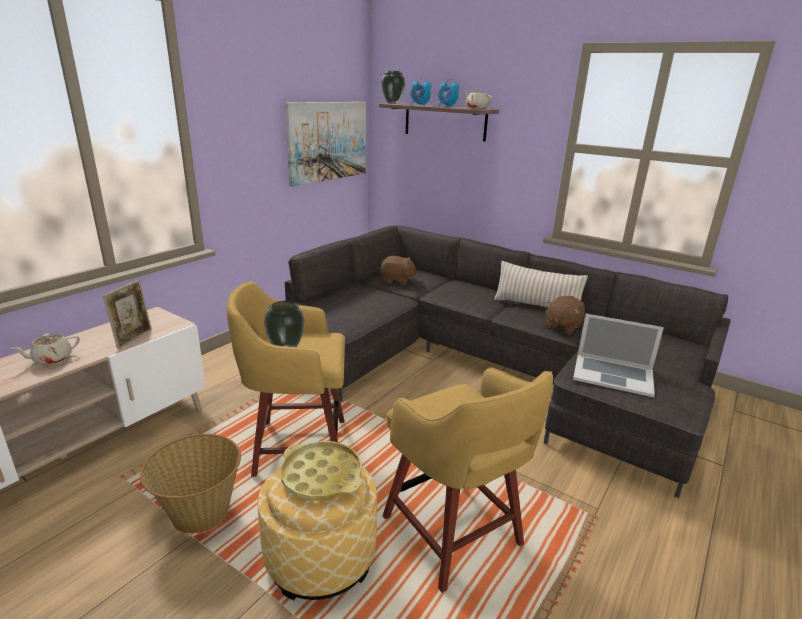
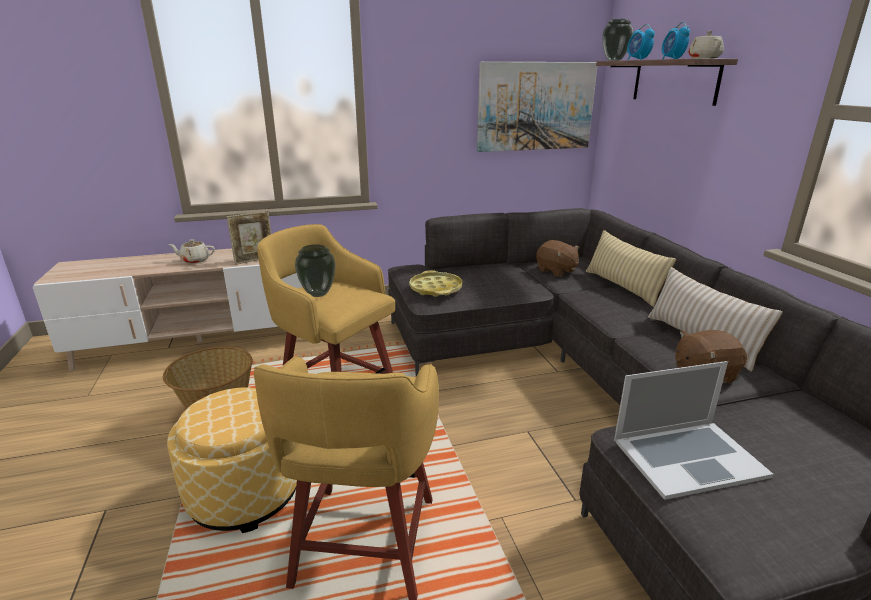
camera: 40 degrees right, 0 degrees up
yellow tray [281,441,362,501] -> yellow tray moved to [409,270,462,297]
laptop [573,314,664,397] -> laptop turned 75 degrees counterclockwise [614,361,773,500]
none -> beige pillow [586,230,676,307]

